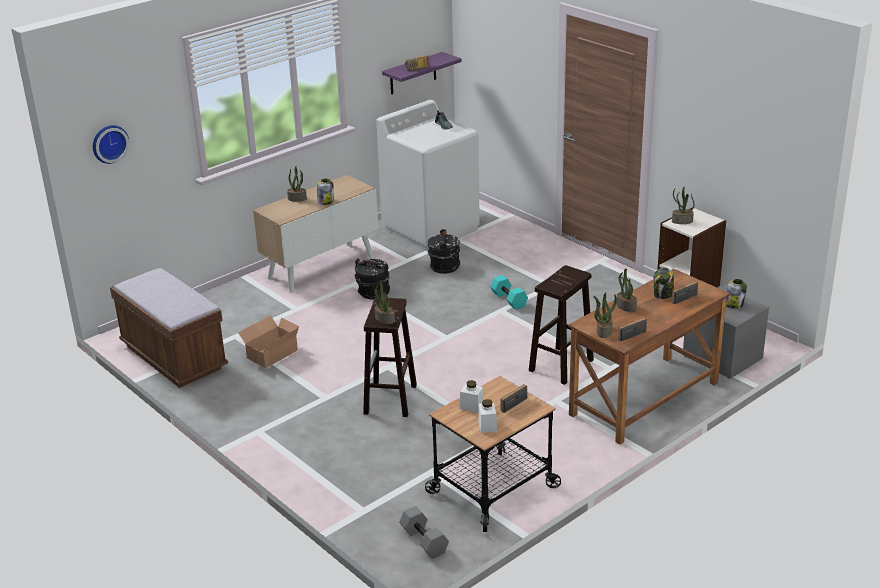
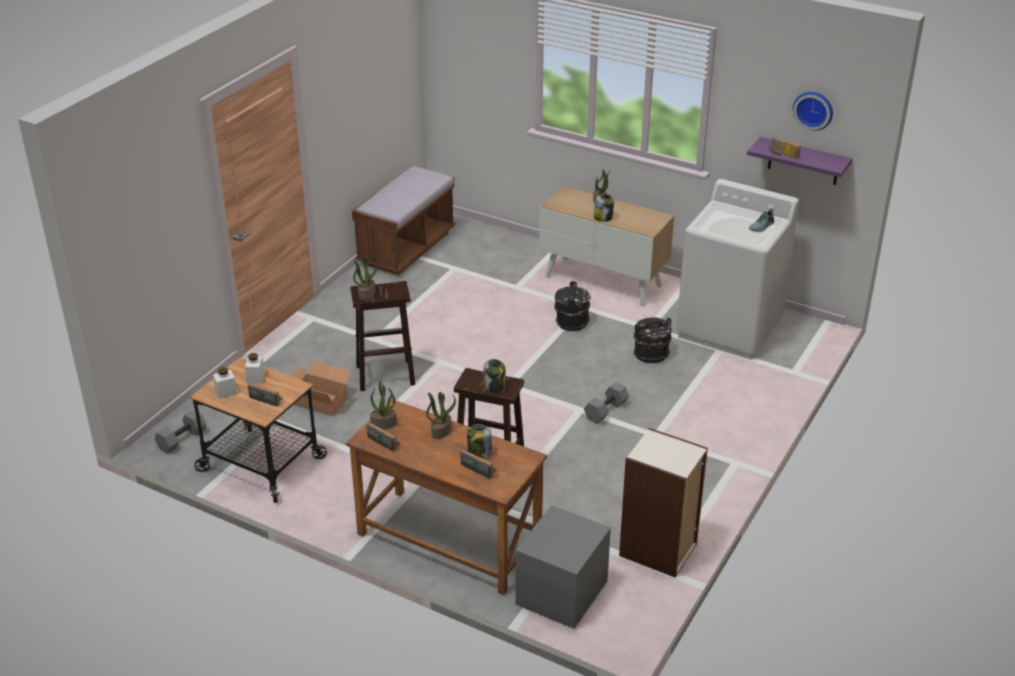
camera: 70 degrees right, 5 degrees up
wall clock [93,125,129,164] -> wall clock moved to [793,92,833,131]
cardboard box [238,315,299,368] -> cardboard box moved to [290,360,351,416]
turquoise dumbbell [490,275,528,310] -> grey dumbbell [584,382,629,424]
potted plant [672,187,695,224] -> none
jar [726,279,747,309] -> jar moved to [484,359,506,393]

